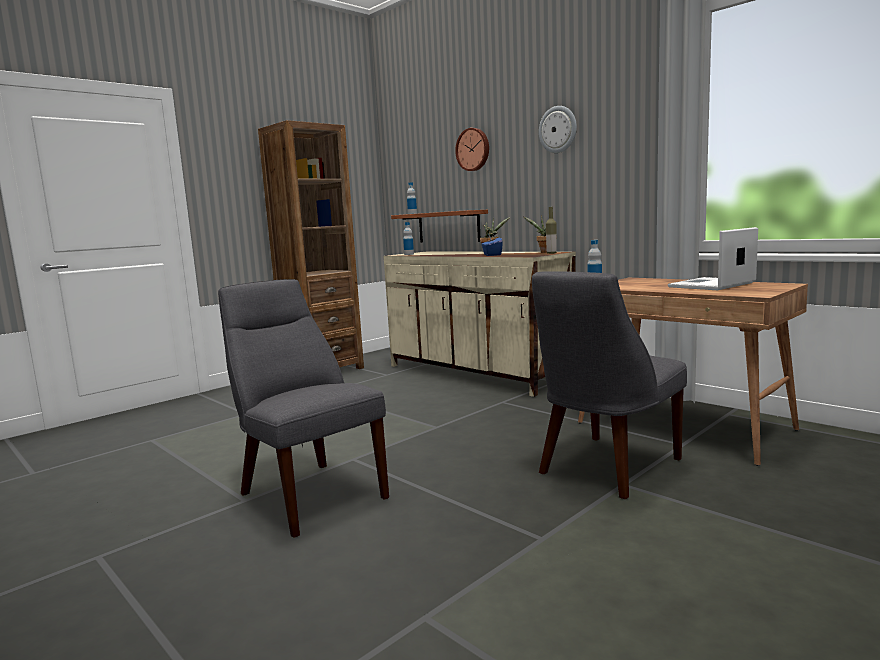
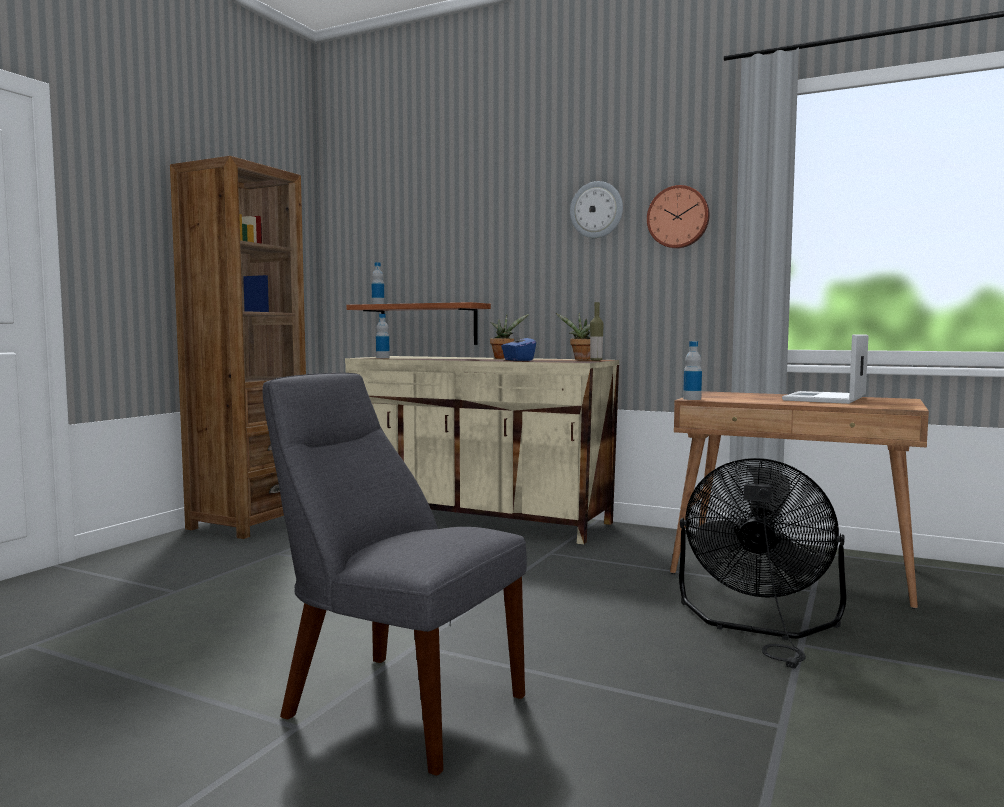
camera: 20 degrees left, 5 degrees down
wall clock [455,128,489,171] -> wall clock moved to [647,185,710,248]
grey chair [532,271,687,499] -> black fan [679,458,847,669]

